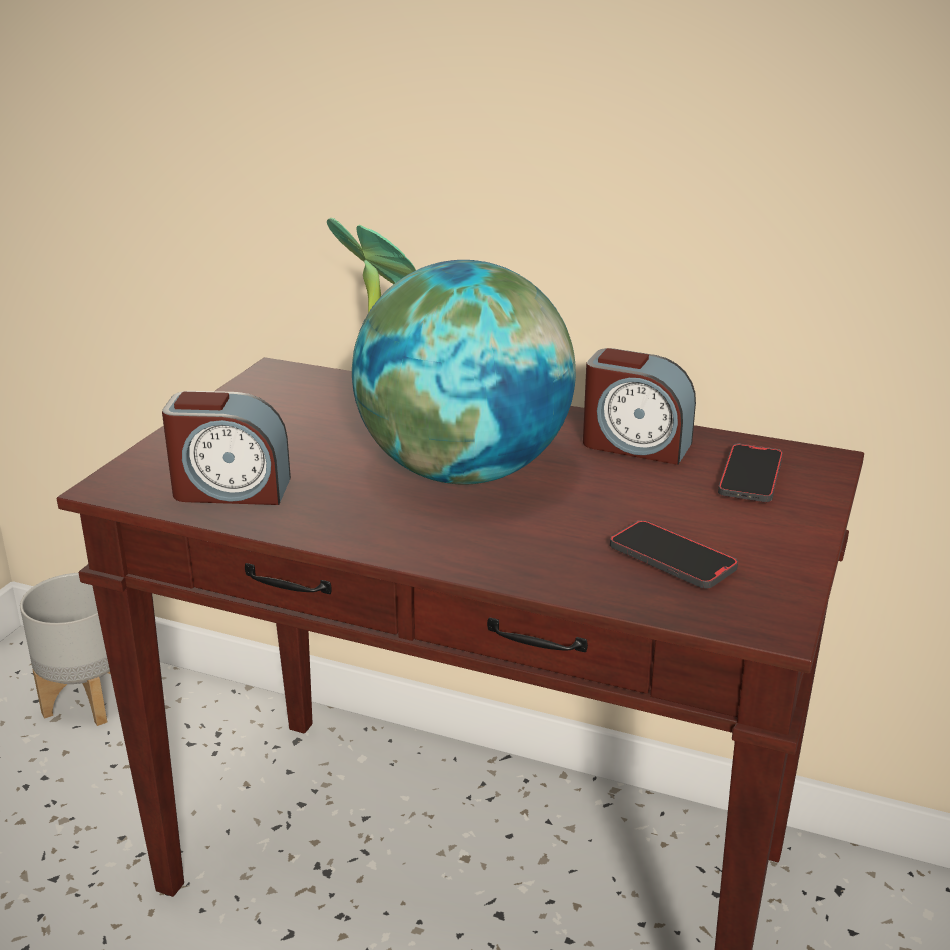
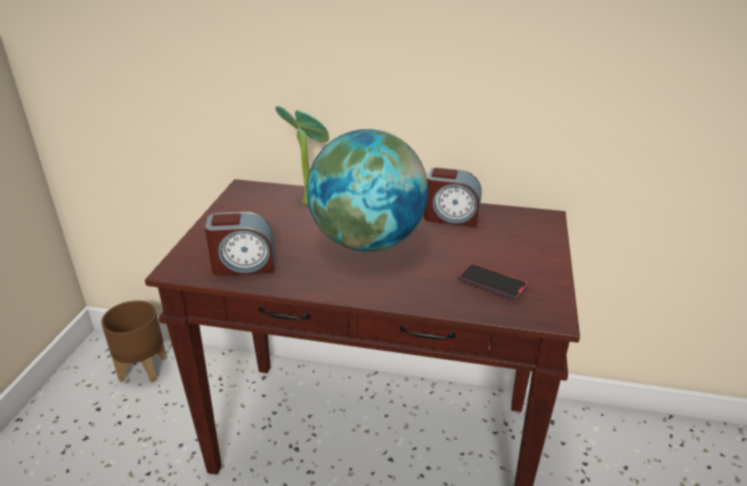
camera: 10 degrees left, 5 degrees up
grey planter [20,573,110,726] -> brown planter [101,300,167,383]
phone [718,444,783,502] -> none

